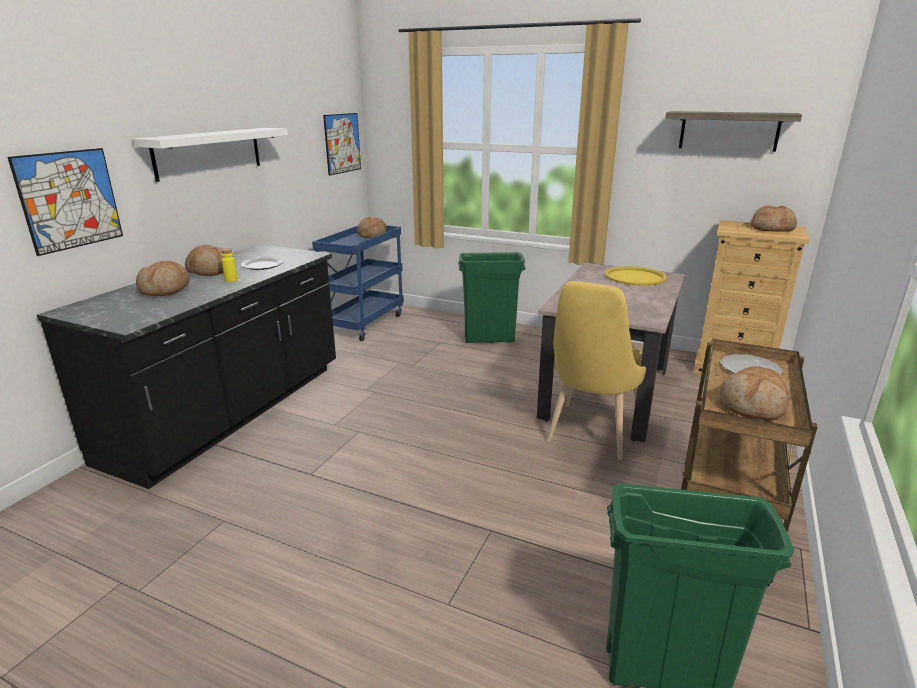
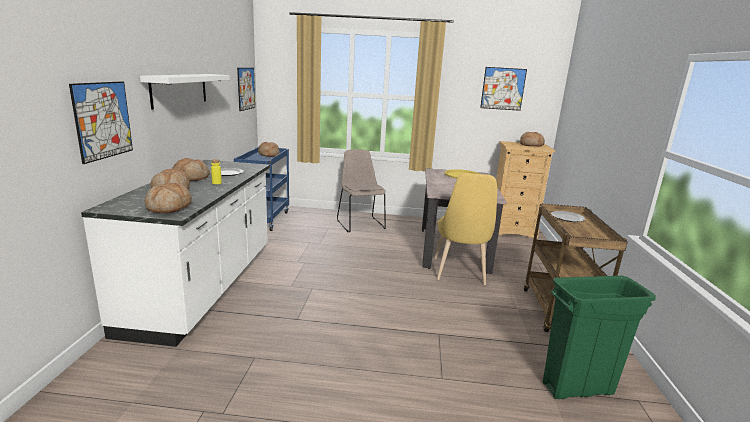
camera: 20 degrees left, 5 degrees down
black counter [37,244,336,489] -> white counter [81,160,270,347]
green trash can [458,252,526,343] -> beige chair [337,149,386,232]
shelf [665,111,802,152] -> picture [480,67,527,111]
bread [720,366,791,421] -> bread moved to [145,183,192,213]

